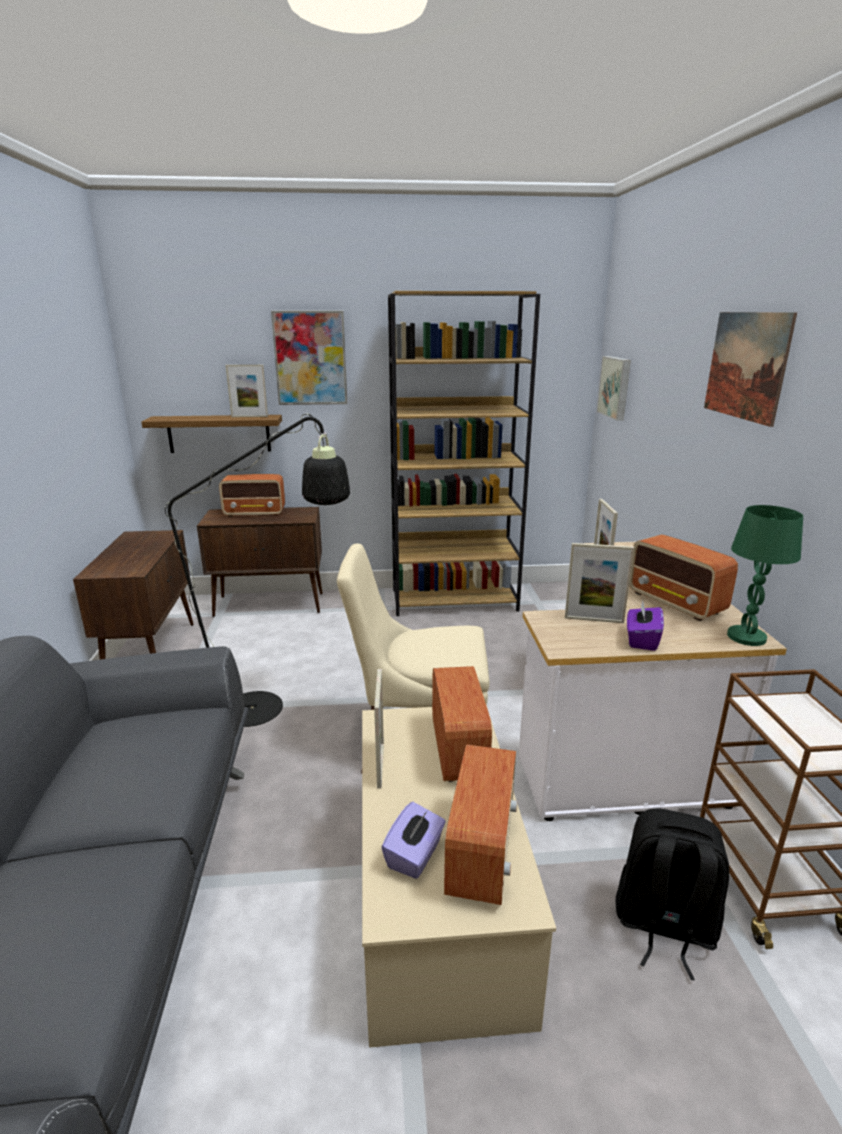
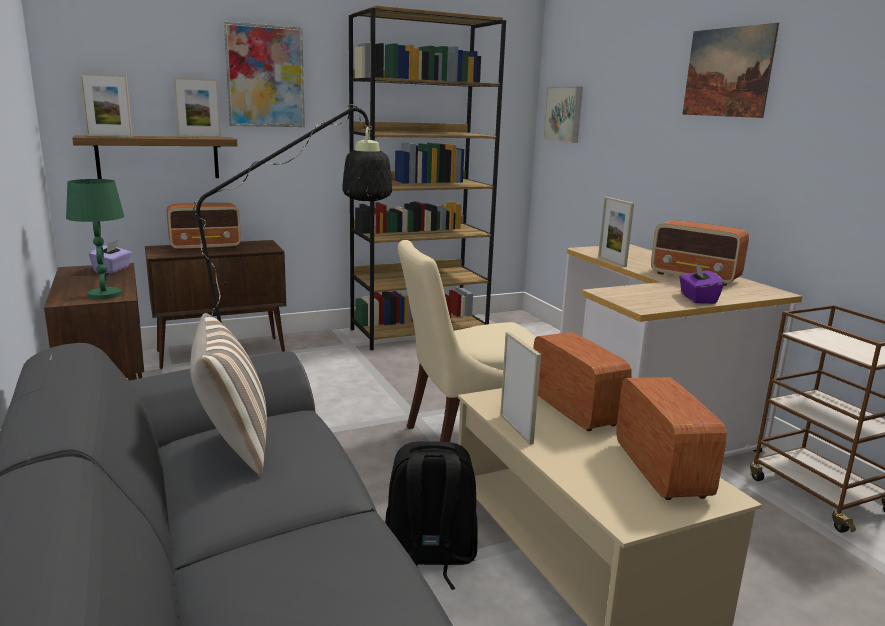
camera: 20 degrees left, 5 degrees down
purple tissue box [382,802,446,879] -> purple tissue box moved to [89,240,132,273]
picture frame [565,543,634,623] -> picture frame moved to [79,73,133,137]
black backpack [616,808,729,980] -> black backpack moved to [385,441,477,590]
green table lamp [727,505,803,646] -> green table lamp moved to [66,179,124,299]
none -> pillow [190,313,267,476]

